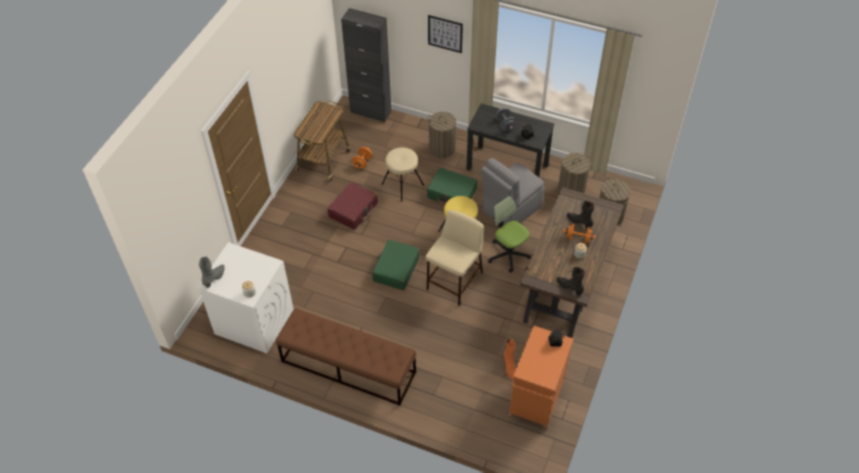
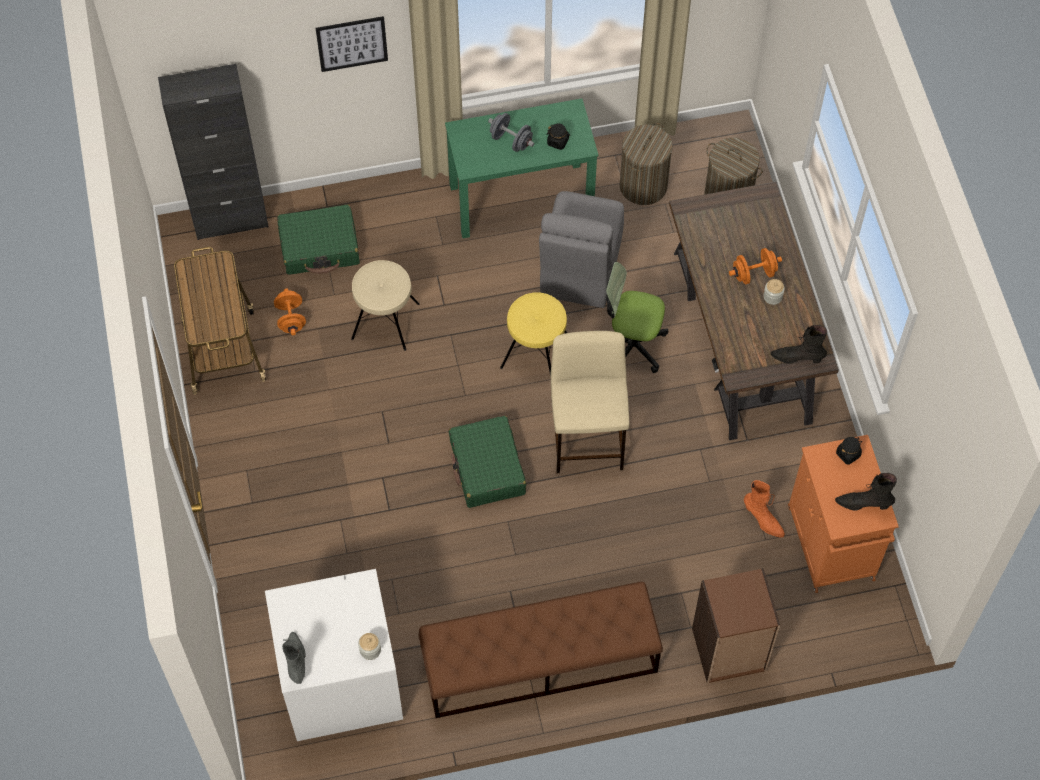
camera: 35 degrees left, 10 degrees up
red suitcase [327,182,378,230] -> none
laundry basket [427,112,457,158] -> none
green suitcase [427,168,477,206] -> green suitcase moved to [277,204,360,275]
black desk [466,103,555,177] -> green desk [445,98,599,238]
black boot [567,201,594,229] -> black boot moved to [835,473,897,511]
none -> brown bookcase [692,568,780,683]

